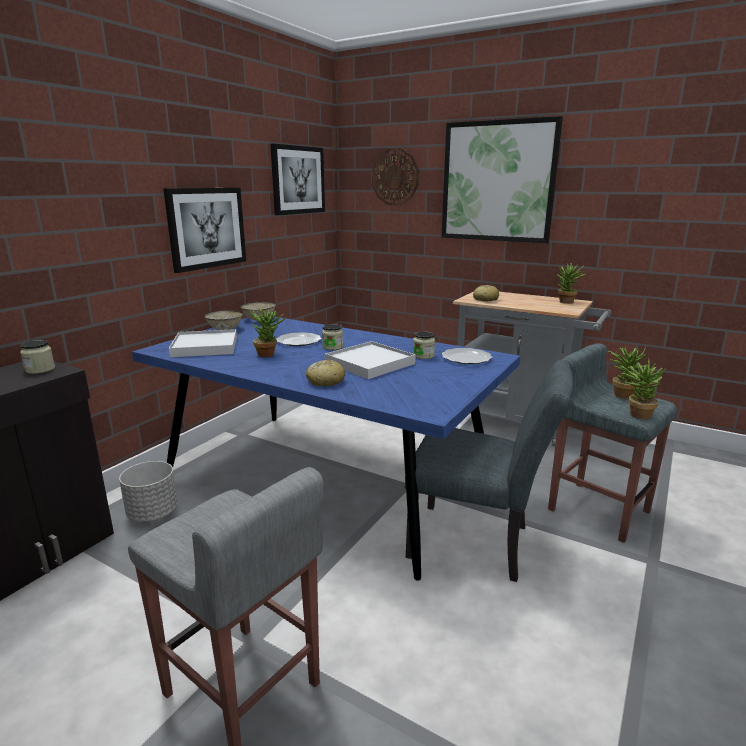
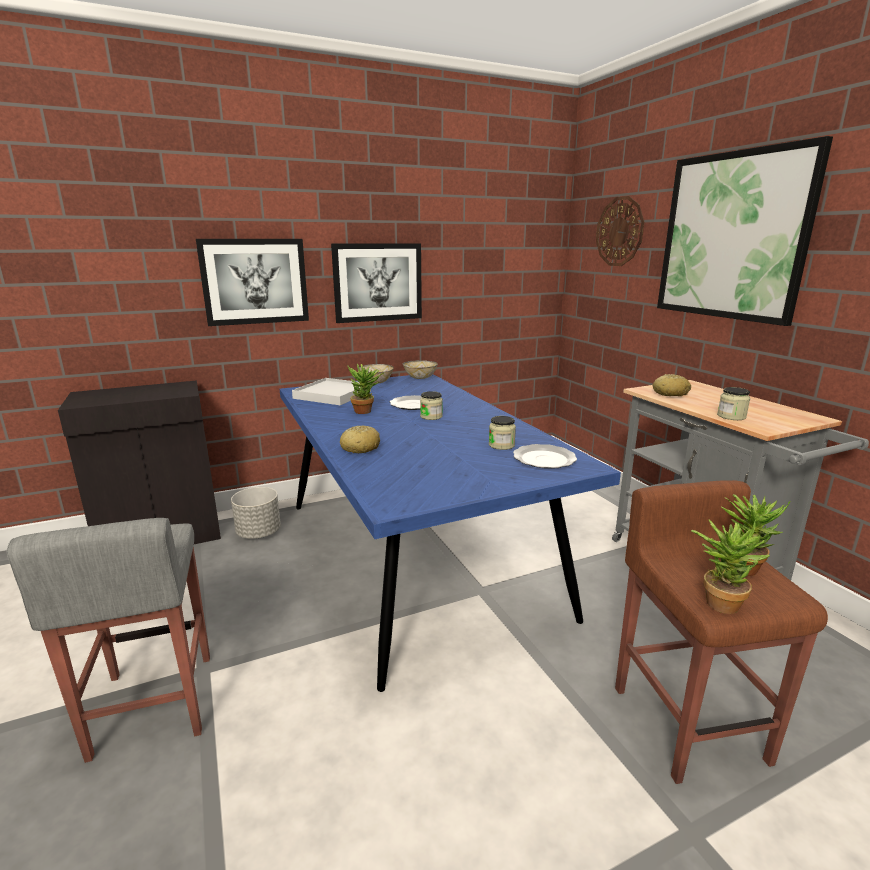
camera: 35 degrees right, 0 degrees up
jar [20,340,55,374] -> jar moved to [717,387,750,420]
picture [270,144,325,215] -> picture moved to [196,239,309,326]
white tray [325,341,416,379] -> none
grey chair [405,360,573,582] -> none
grey stool [548,343,677,543] -> brown stool [615,480,828,784]
potted plant [557,263,586,304] -> none

